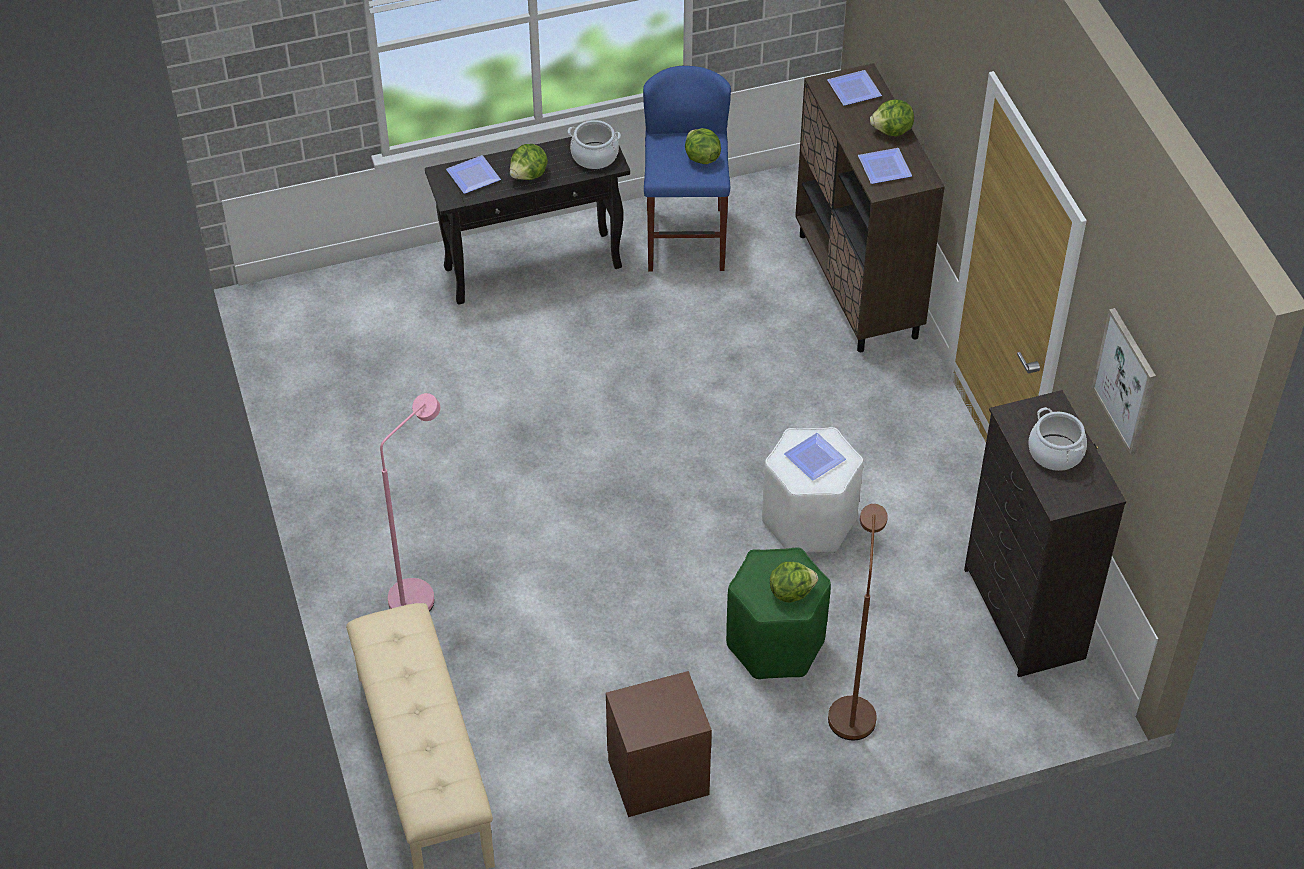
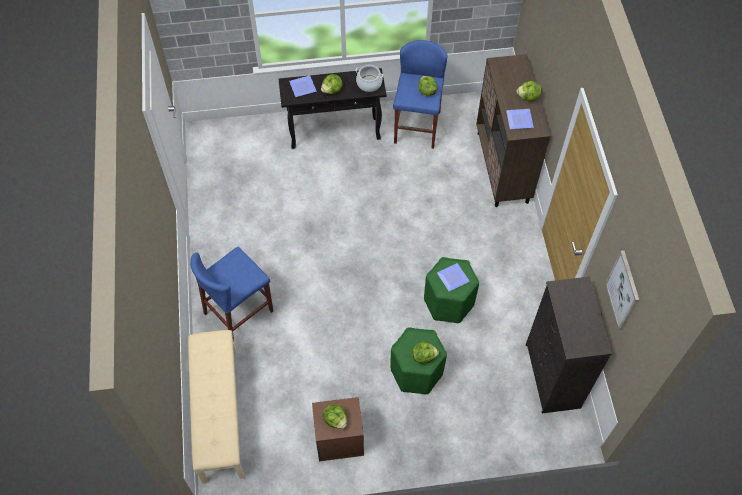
camera: 10 degrees right, 10 degrees up
pink floor lamp [380,393,440,612] -> blue stool [190,247,273,340]
white stool [762,427,863,553] -> green stool [424,257,479,323]
plate [827,70,882,106] -> none
brown floor lamp [828,504,888,740] -> none
cooking pot [1028,407,1087,471] -> none
none -> lettuce [323,404,347,429]

